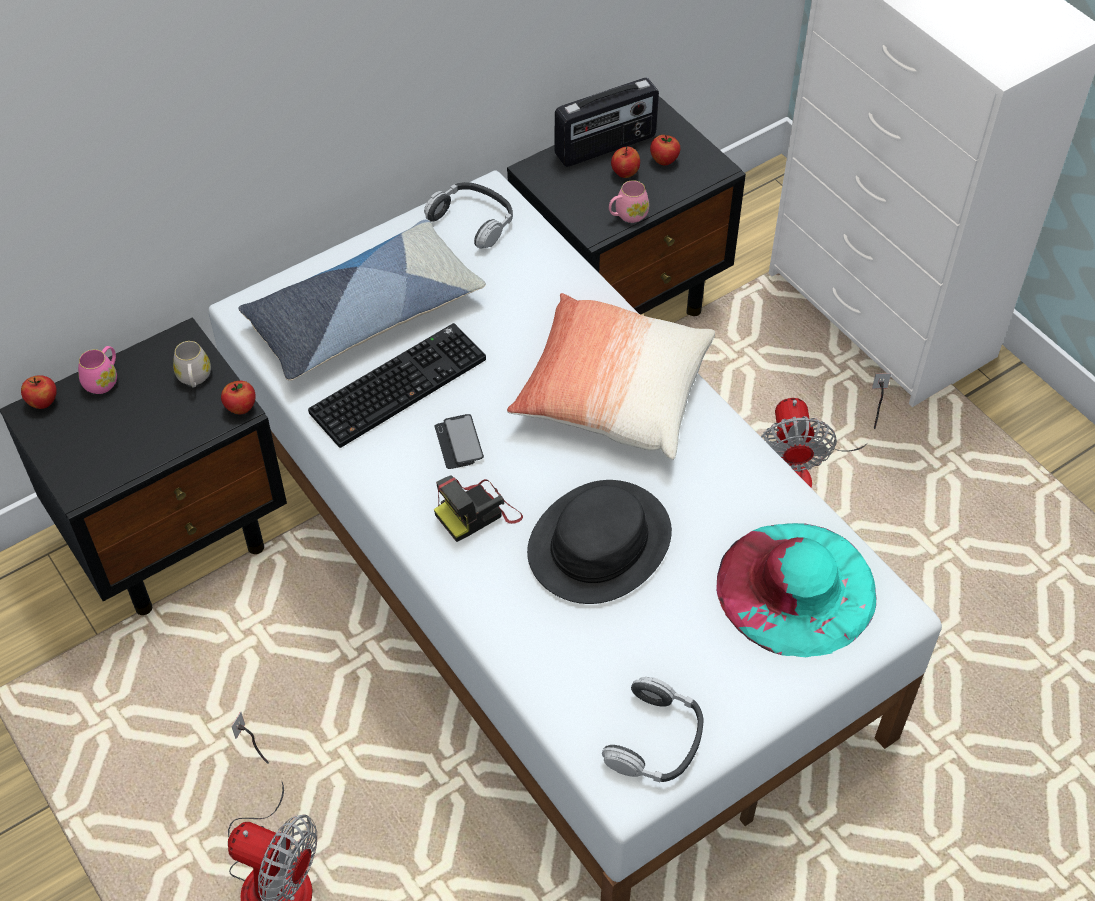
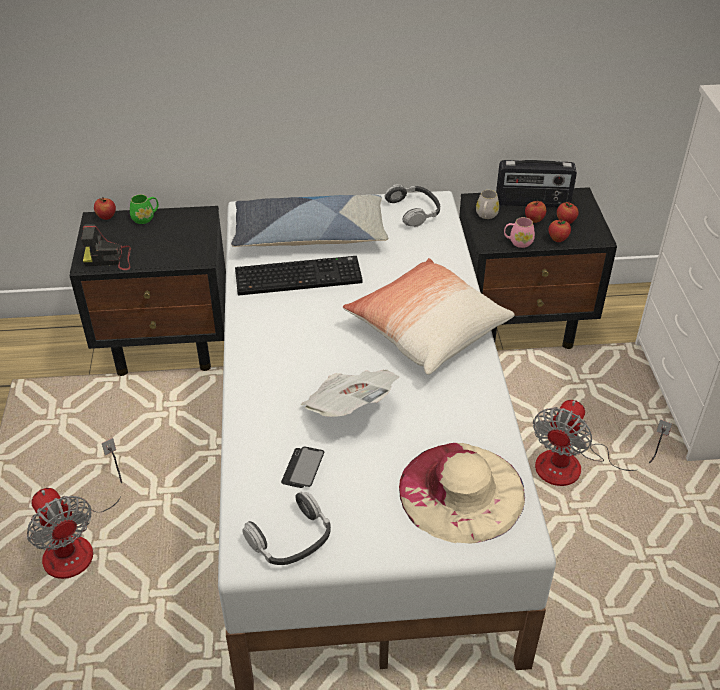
camera: 30 degrees right, 10 degrees down
pink mug [78,346,117,394] -> green mug [130,194,159,224]
white mug [173,341,211,387] -> white mug moved to [476,190,499,219]
apple [221,381,256,414] -> apple moved to [548,219,571,242]
camera [434,476,523,542] -> camera moved to [81,224,131,270]
phone [435,414,484,469] -> phone moved to [281,447,324,488]
black hat [527,480,672,604] -> newspaper [301,370,399,417]
turquoise hat [716,523,876,657] -> beige hat [399,443,525,544]

